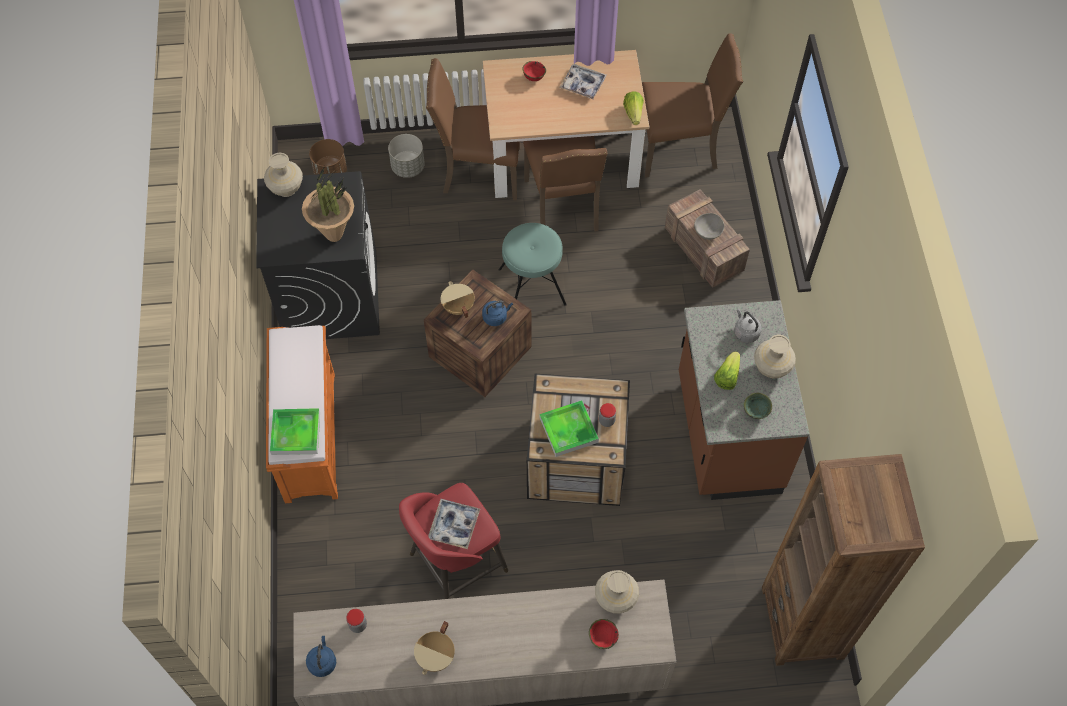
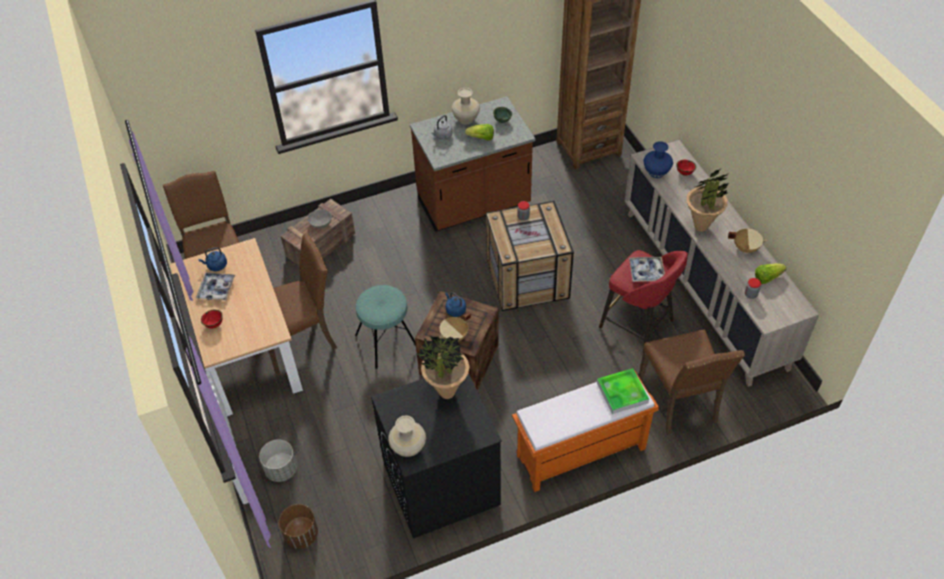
camera: 105 degrees left, 10 degrees down
blue kettle [306,636,336,677] -> blue kettle moved to [198,247,227,271]
brown chair [426,58,520,200] -> brown chair moved to [639,329,745,435]
tray [540,400,599,457] -> none
beige vase [595,570,639,614] -> blue vase [643,141,673,178]
lettuce [623,91,644,125] -> lettuce moved to [755,263,786,284]
none -> potted plant [687,169,730,232]

